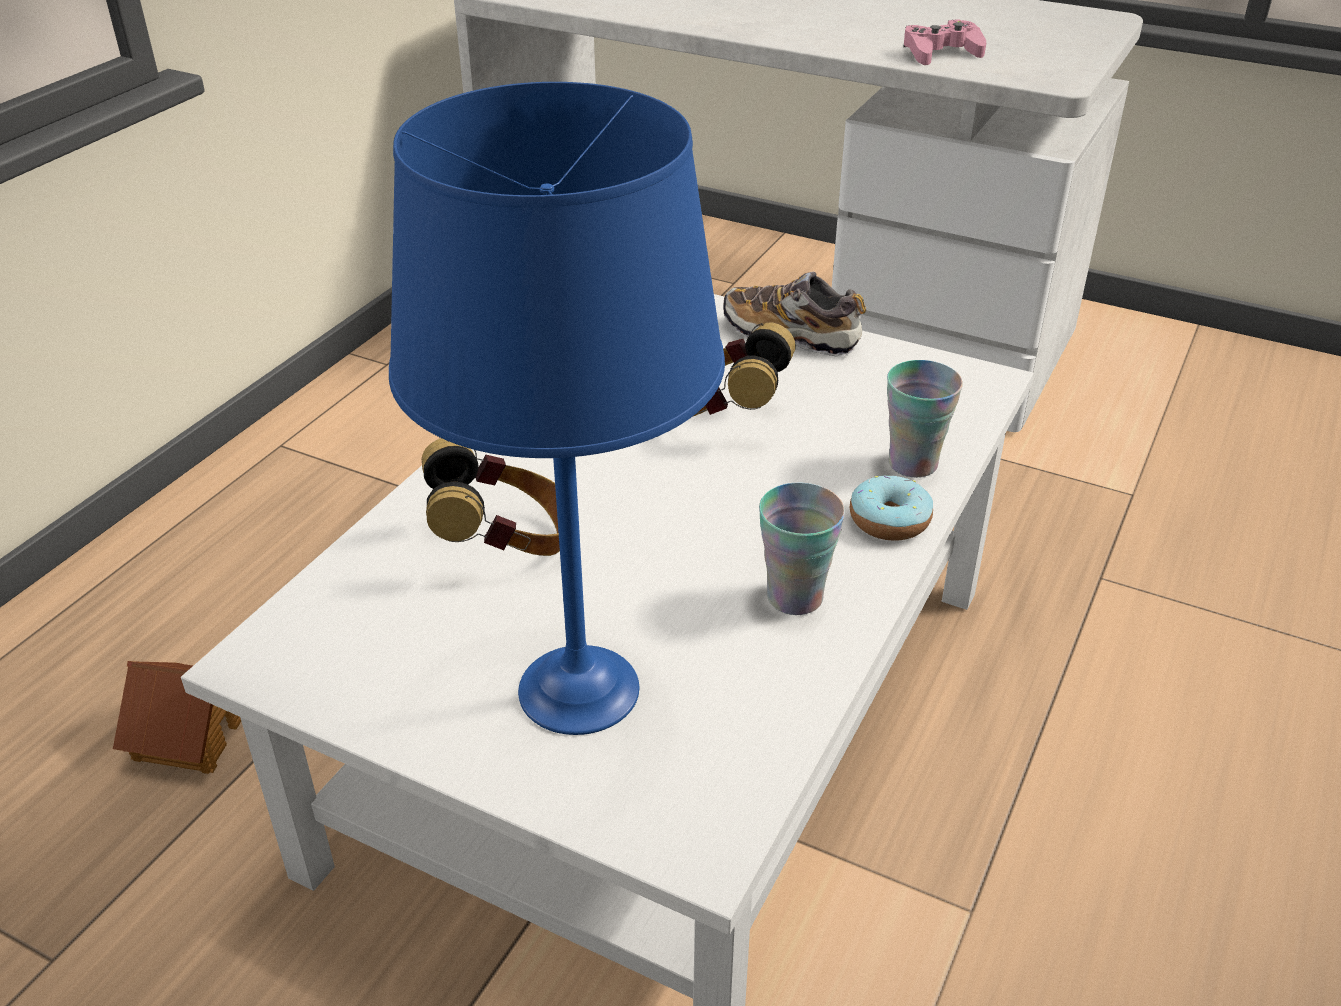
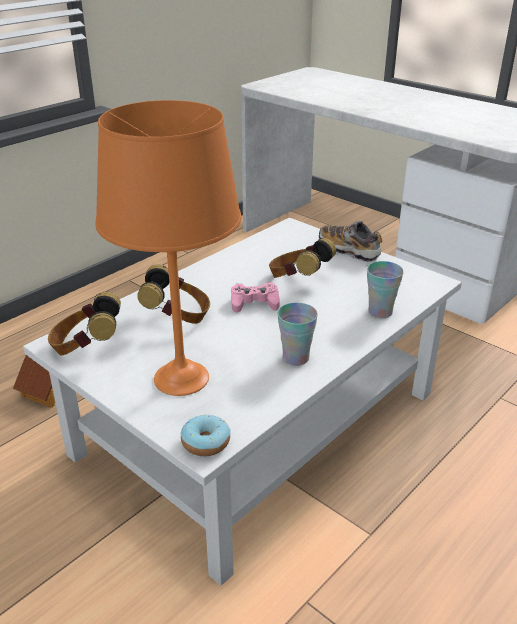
camera: 15 degrees right, 5 degrees down
blue table lamp [389,82,725,735] -> orange table lamp [96,100,241,396]
donut [850,476,933,541] -> donut moved to [181,414,231,456]
pink game controller [904,19,986,65] -> pink game controller moved to [231,282,280,313]
none -> headphones [48,292,121,355]

